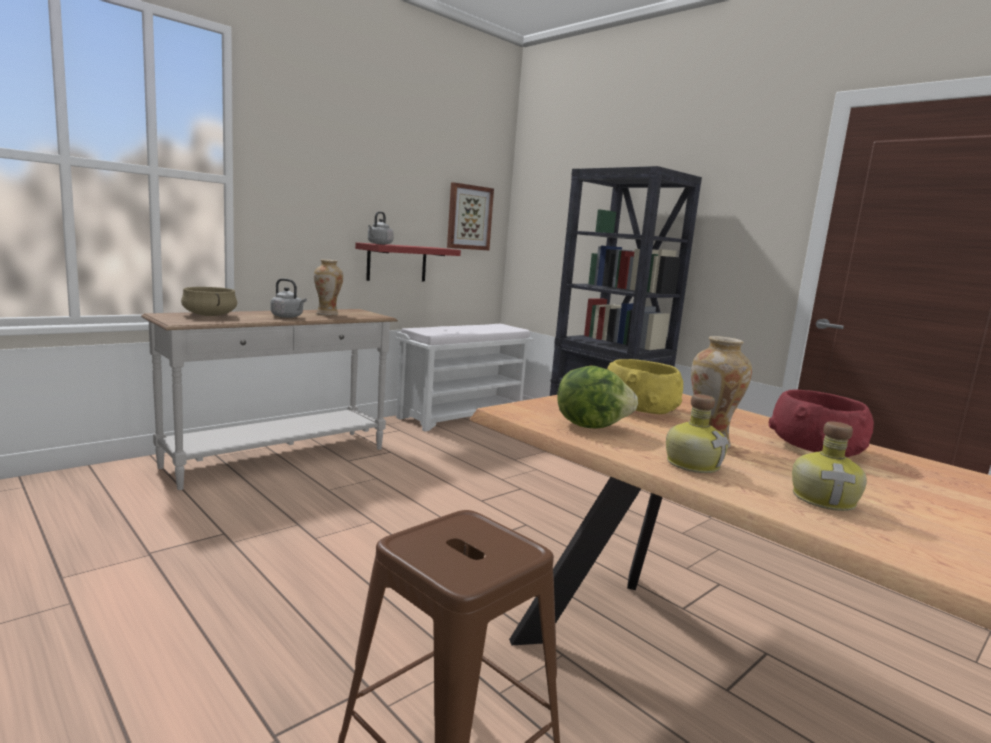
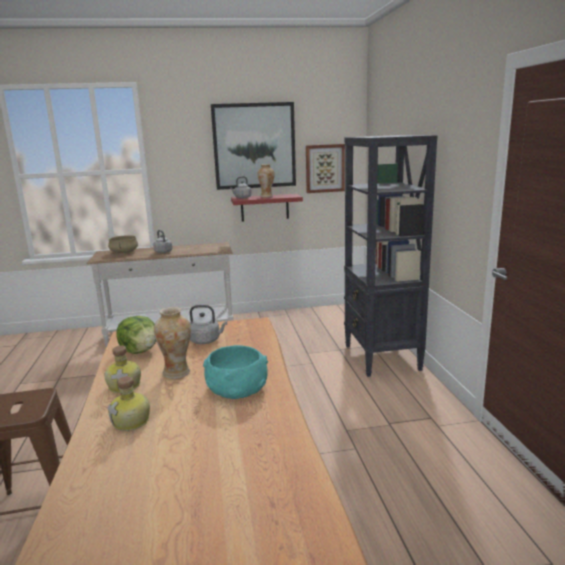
camera: 35 degrees right, 5 degrees up
vase [314,259,343,315] -> vase moved to [258,164,274,198]
white bench [395,324,534,431] -> none
yellow bowl [607,359,683,414] -> grey kettle [190,305,227,344]
red bowl [769,389,874,457] -> turquoise bowl [203,345,268,399]
none -> picture [211,102,296,190]

